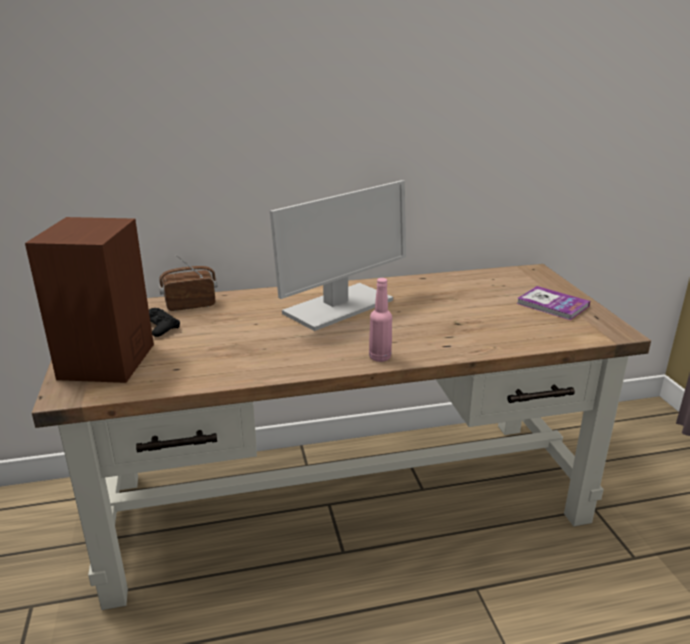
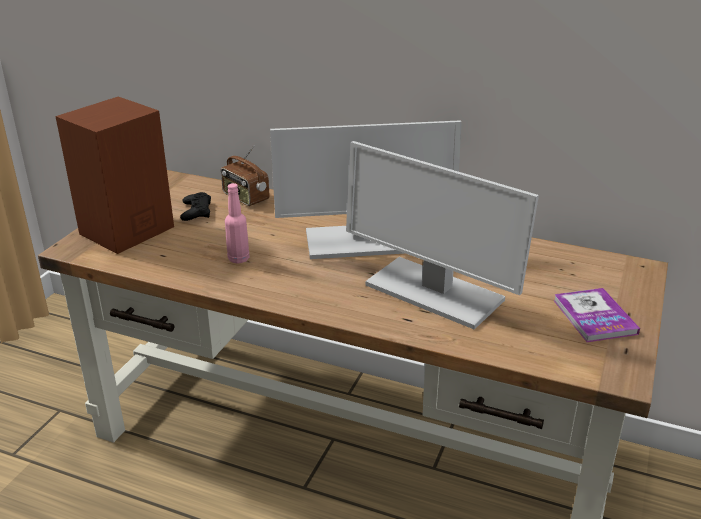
camera: 35 degrees right, 5 degrees up
radio [159,255,218,311] -> radio turned 150 degrees counterclockwise [221,145,269,206]
pink bottle [369,278,392,362] -> pink bottle moved to [225,183,249,264]
none -> monitor [346,141,539,330]

